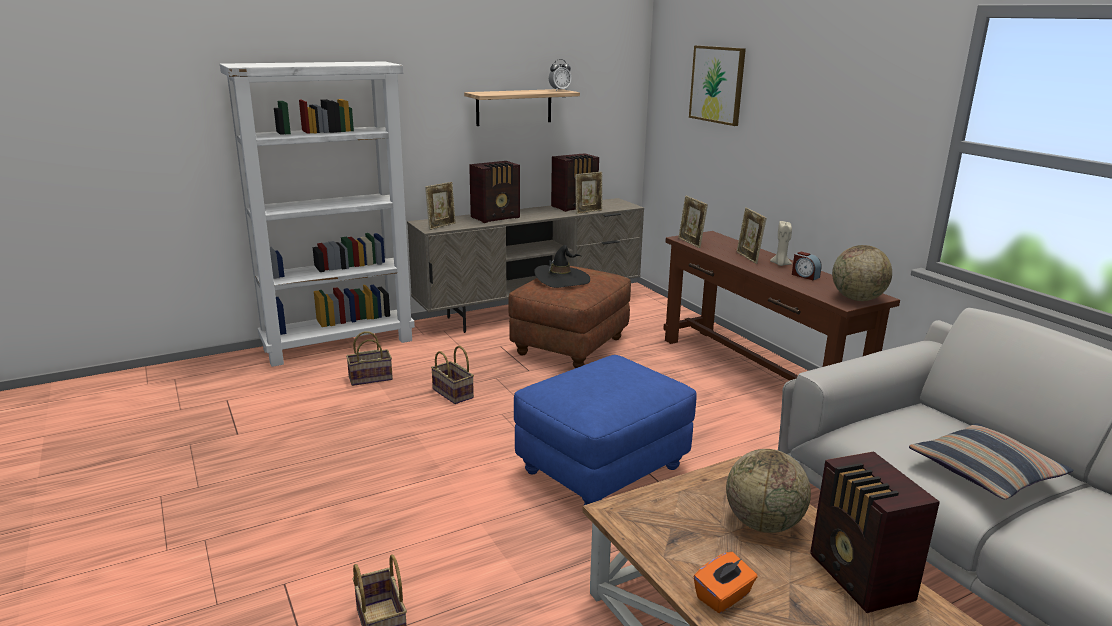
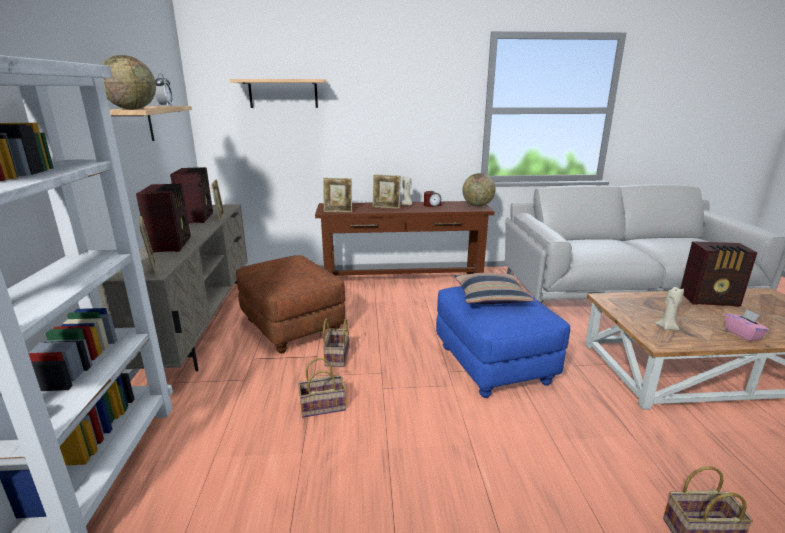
camera: 65 degrees left, 0 degrees up
basket [346,332,393,386] -> basket moved to [323,318,349,367]
black hat [534,245,590,288] -> none
picture [689,45,746,126] -> shelf [230,79,327,108]
orange tissue box [694,552,758,613] -> pink tissue box [725,309,769,342]
globe [726,449,811,533] -> globe moved to [101,55,156,109]
pillow [909,423,1074,499] -> pillow moved to [454,273,534,304]
none -> beige candle [655,287,684,330]

